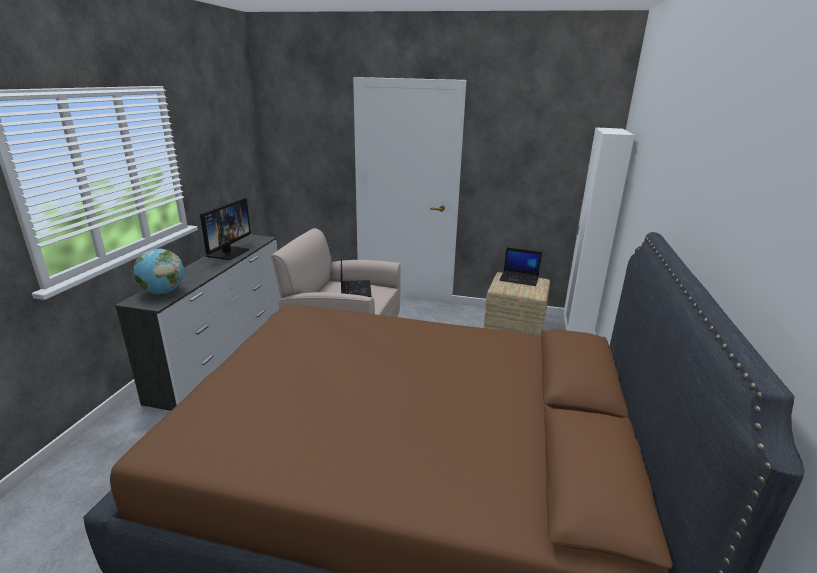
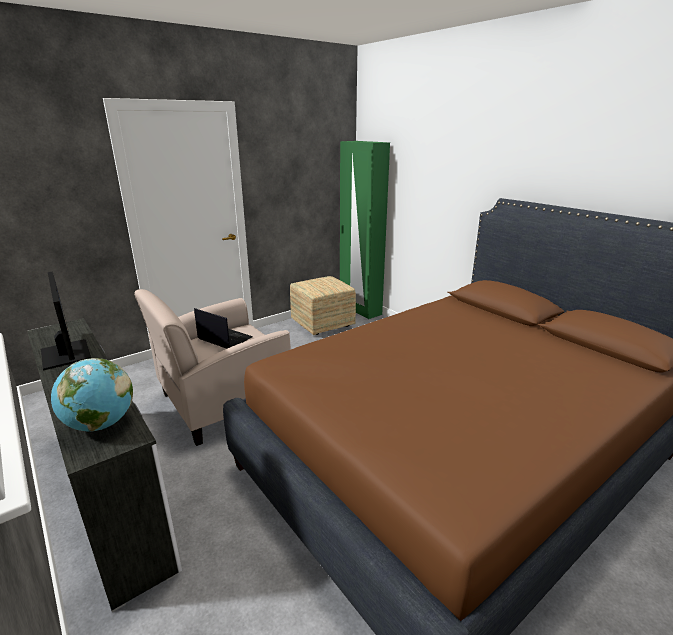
camera: 50 degrees left, 0 degrees up
laptop [499,247,542,286] -> none
white wardrobe [564,128,635,334] -> green wardrobe [340,141,390,319]

